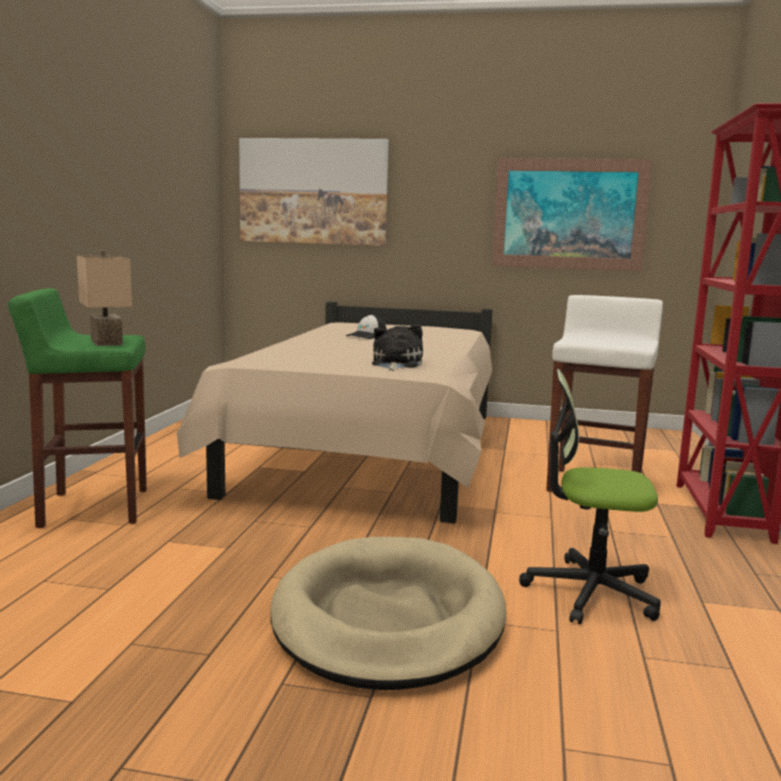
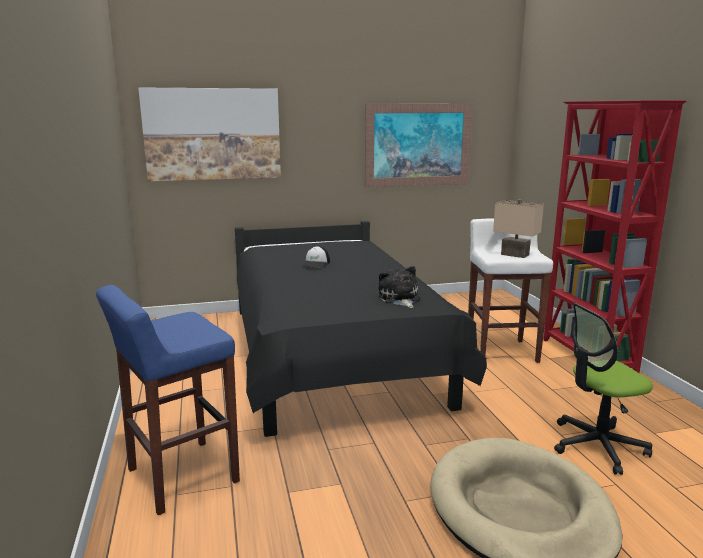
camera: 25 degrees left, 5 degrees up
green stool [8,288,147,528] -> blue stool [96,285,240,515]
beige table lamp [77,250,132,346] -> beige table lamp moved to [493,199,544,258]
beige bed [177,301,492,523] -> black bed [235,221,487,437]

